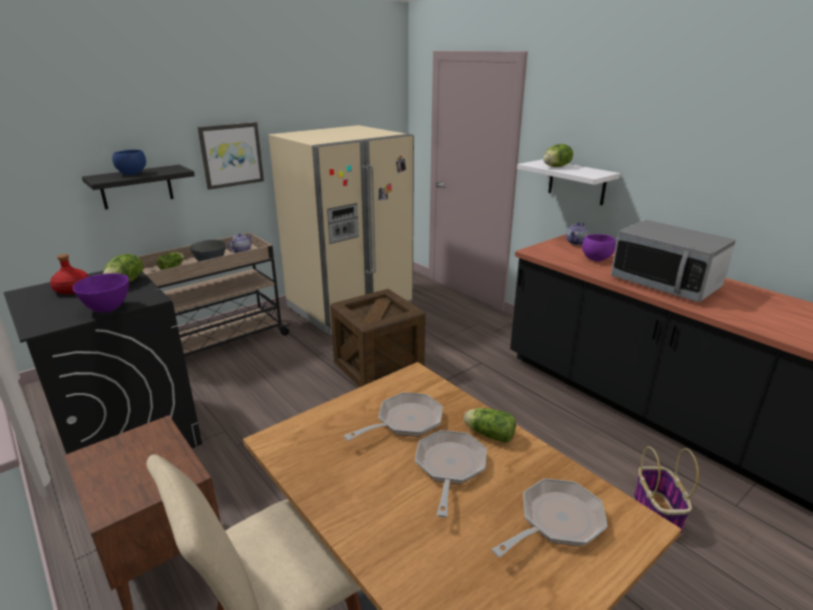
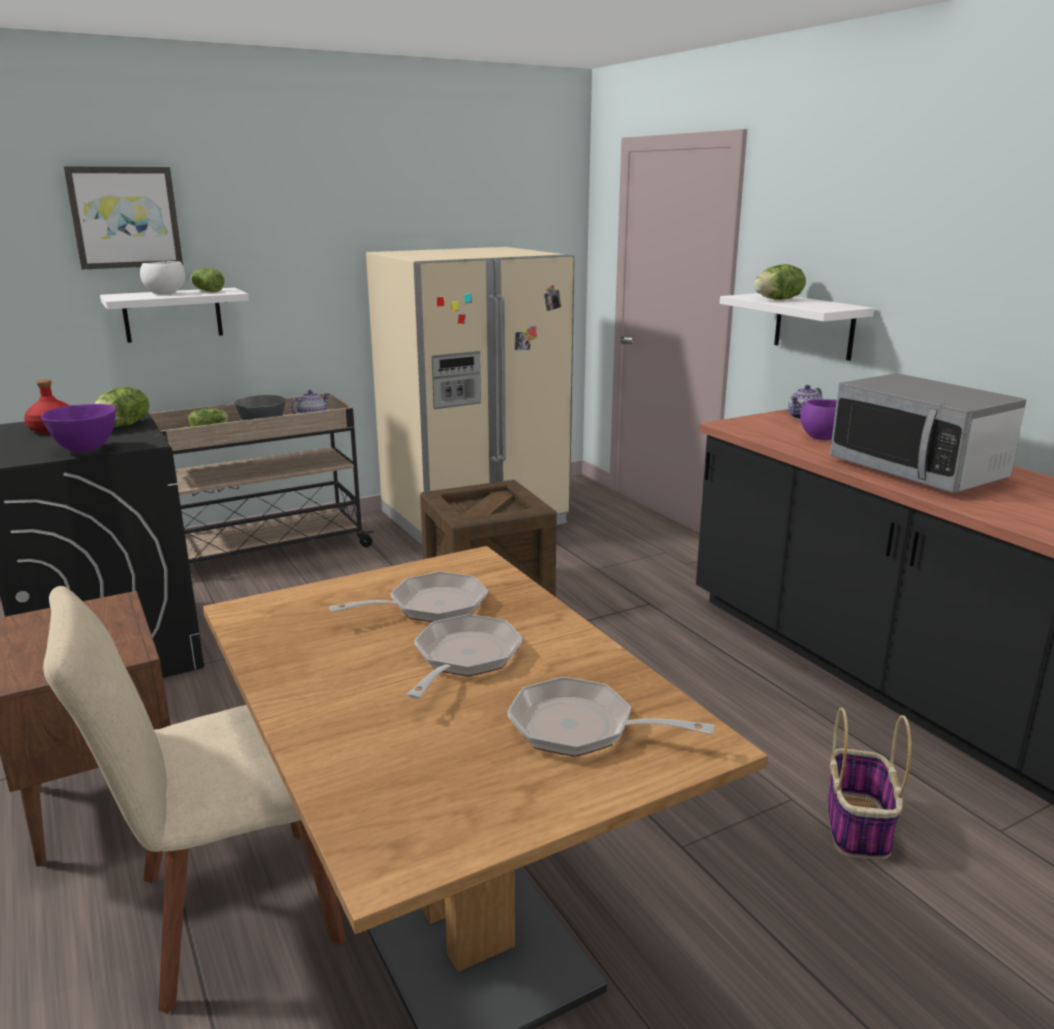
camera: 10 degrees right, 5 degrees down
black shelf [82,165,195,210] -> white shelf [100,288,249,343]
blue bowl [112,150,146,175] -> white bowl [140,261,185,294]
picture [197,122,264,190] -> picture moved to [64,166,183,270]
lettuce [464,408,516,443] -> lettuce moved to [191,268,225,292]
frying pan [492,479,607,557] -> frying pan turned 135 degrees counterclockwise [507,677,714,757]

